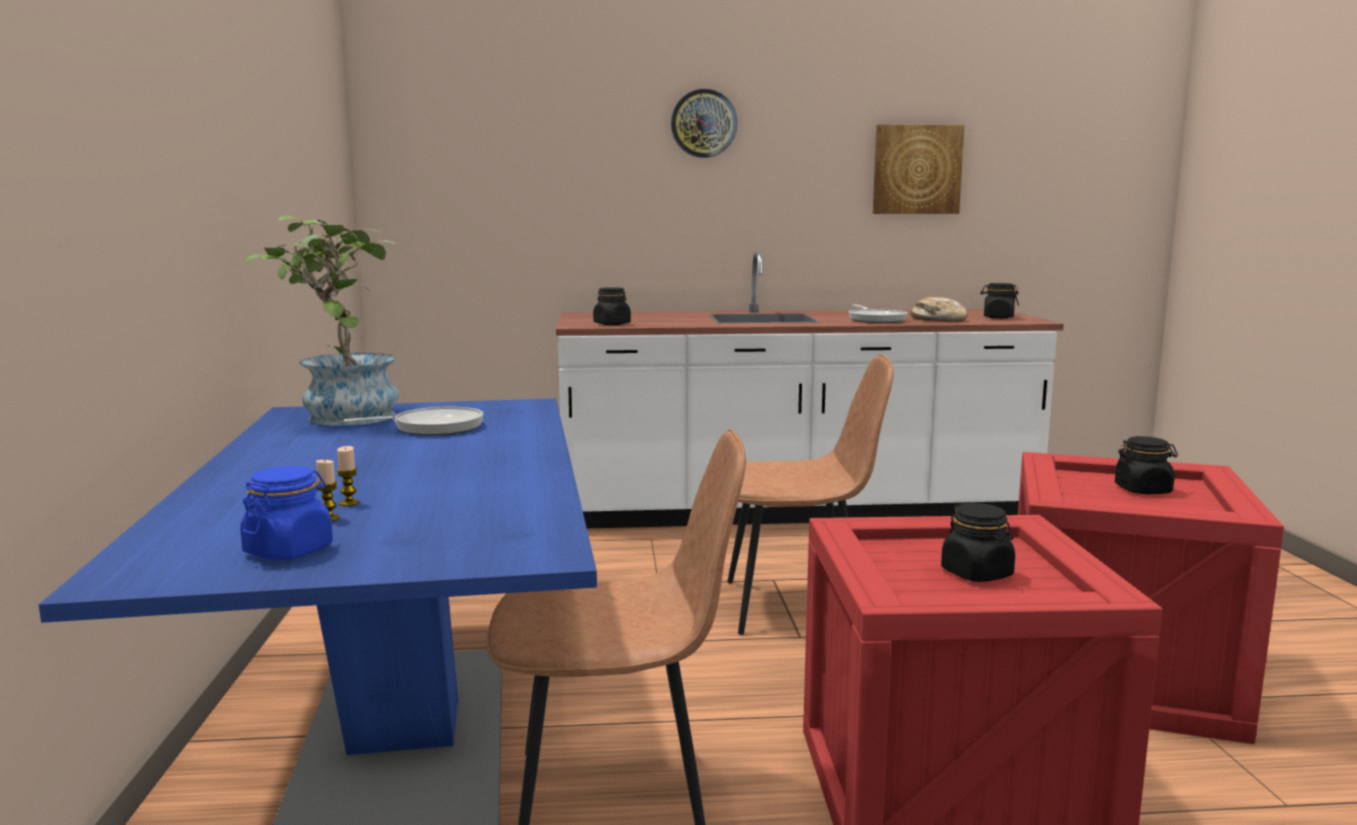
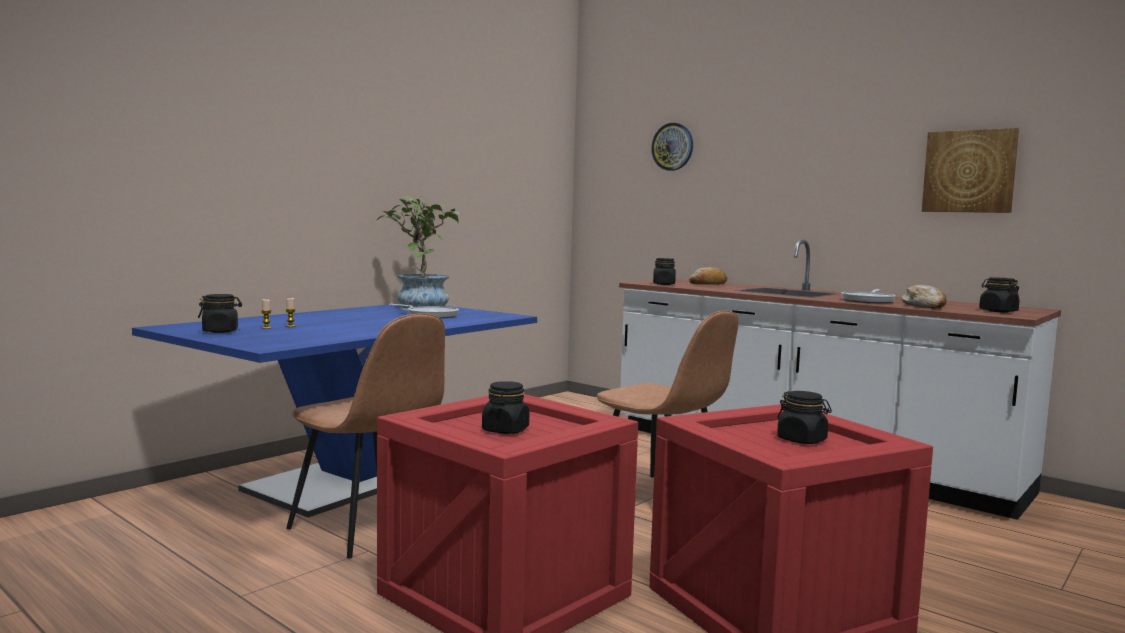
camera: 45 degrees right, 5 degrees down
blue jar [240,466,333,560] -> black jar [198,294,242,333]
wall clock [671,89,737,158] -> wall clock moved to [651,123,693,171]
none -> bread [689,267,727,285]

